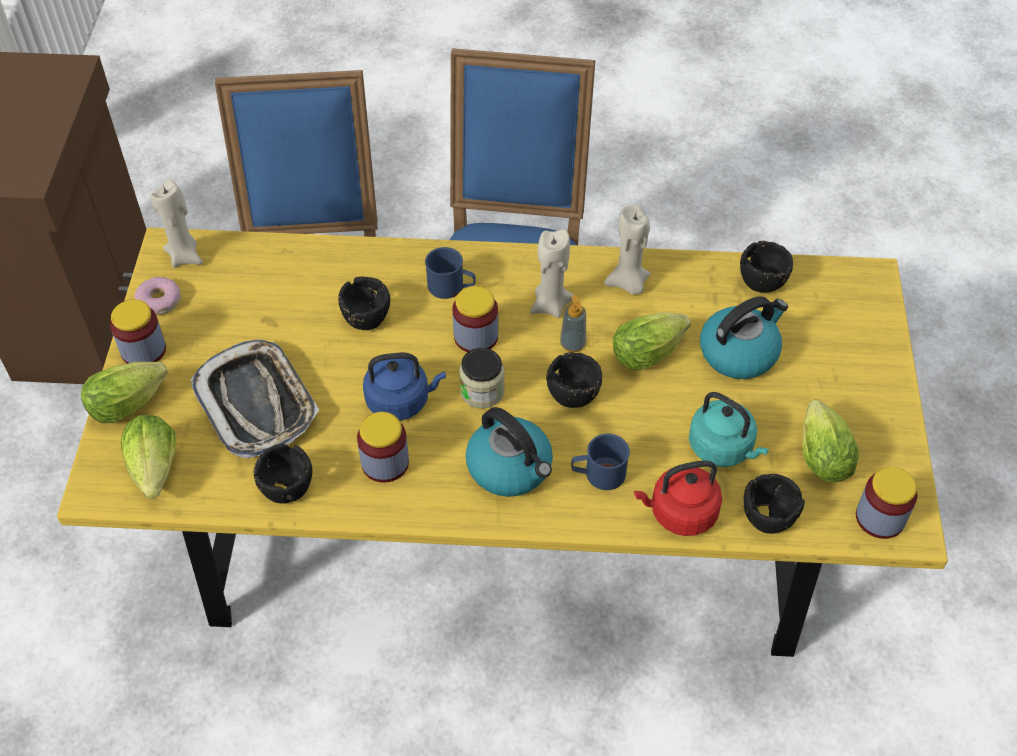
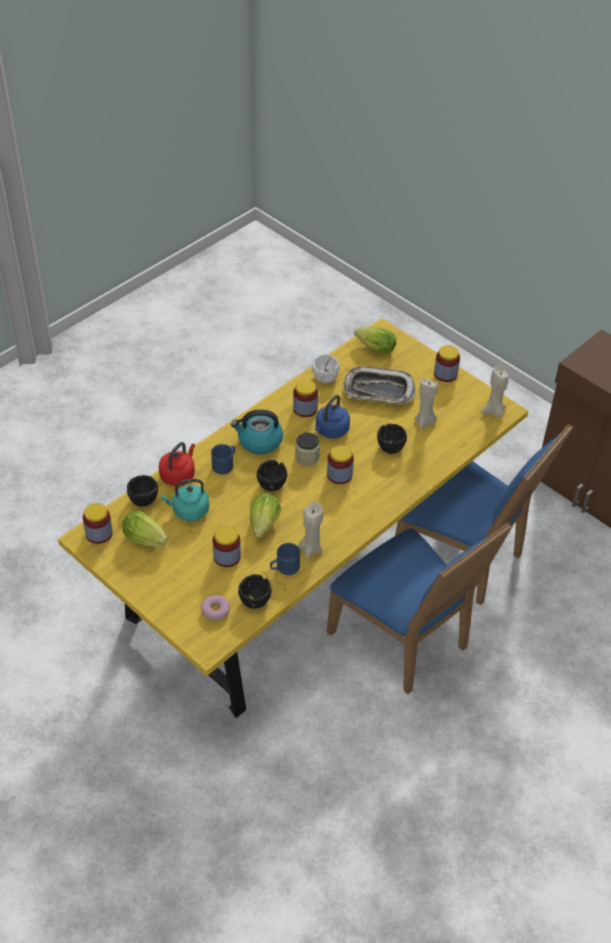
camera: 130 degrees right, 5 degrees down
lettuce [81,362,168,423] -> none
donut [134,277,181,315] -> donut moved to [201,595,230,621]
black bowl [254,444,312,504] -> white bowl [312,354,339,383]
blue mug [425,247,476,299] -> blue mug moved to [270,543,301,575]
beige candle [530,229,574,318] -> beige candle moved to [414,378,438,430]
soap dispenser [560,295,586,353] -> none
kettle [700,296,788,379] -> jar [213,526,241,567]

